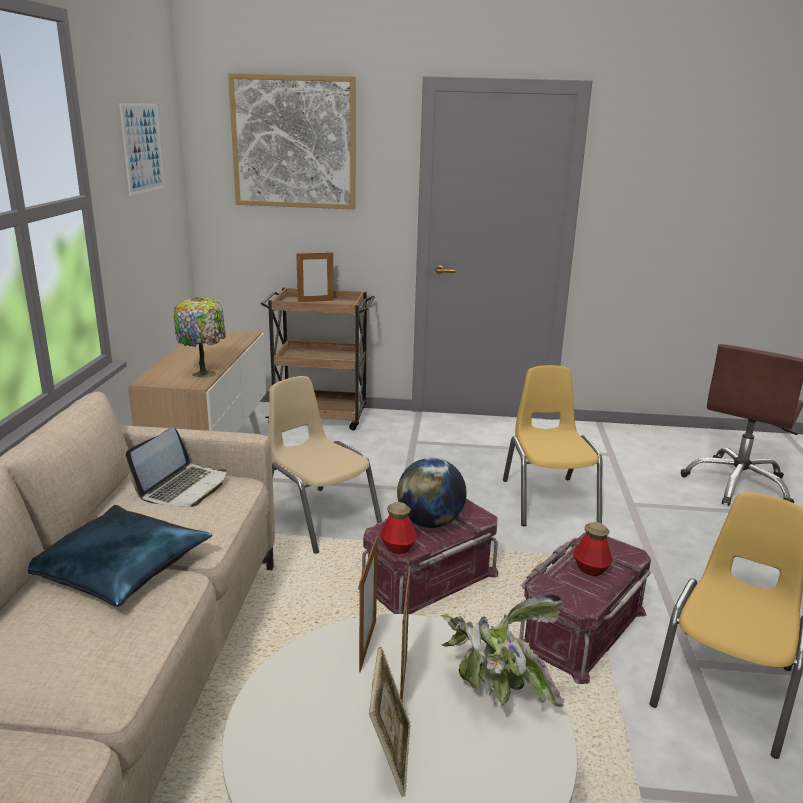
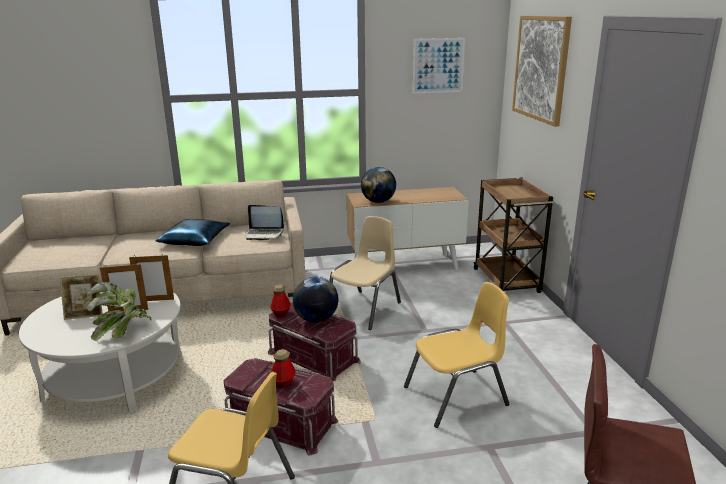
camera: 75 degrees right, 0 degrees up
table lamp [173,297,226,378] -> globe [361,167,396,203]
picture frame [296,251,334,302] -> none

